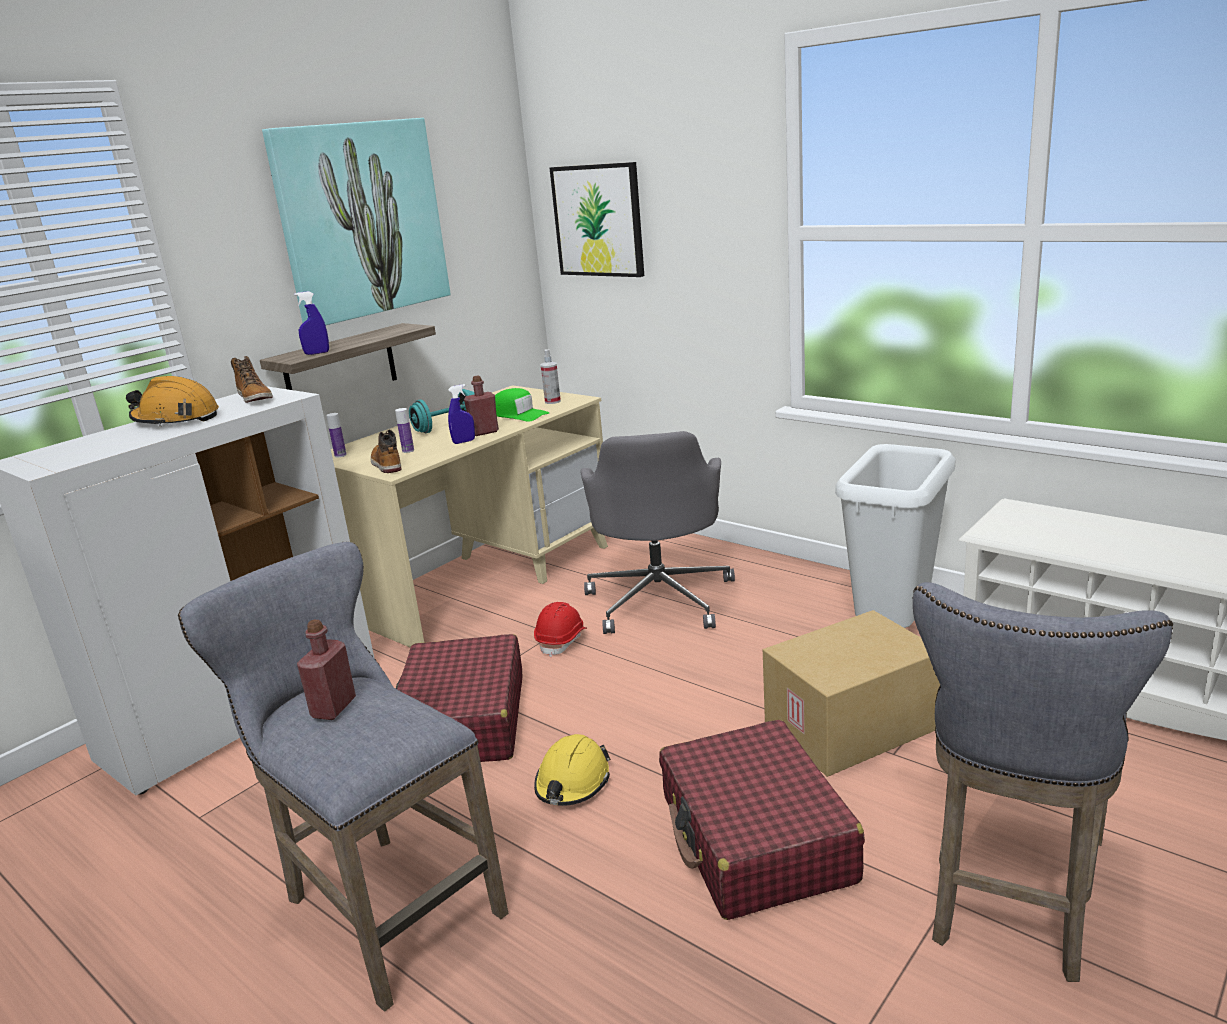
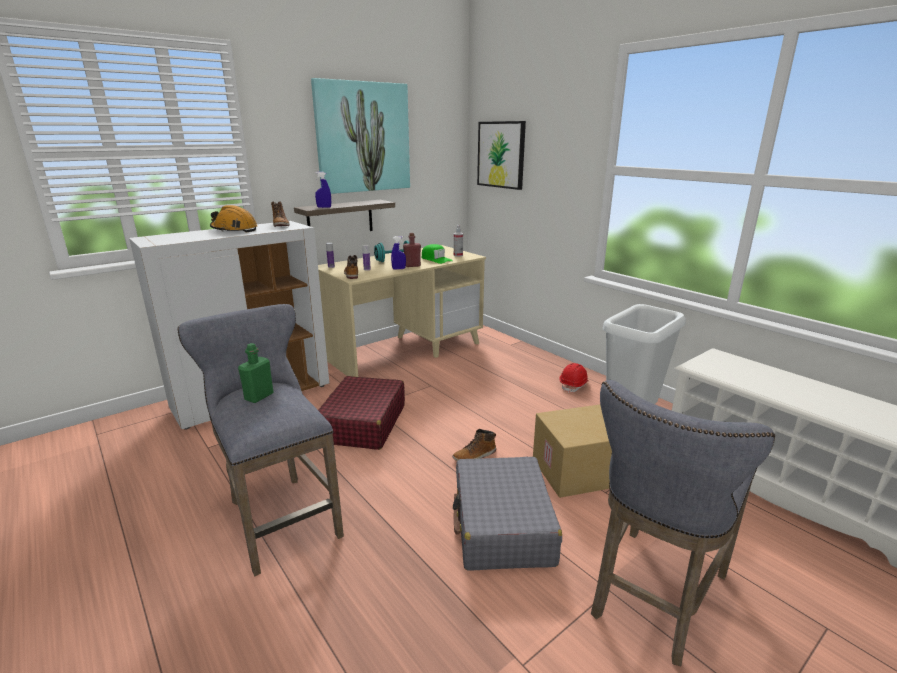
camera: 10 degrees right, 0 degrees up
red bottle [297,620,356,720] -> green bottle [238,343,274,403]
red hard hat [534,602,587,657] -> red hard hat moved to [560,363,588,393]
yellow hard hat [534,734,611,806] -> none
grey office chair [580,431,735,634] -> none
red suitcase [659,720,865,920] -> grey suitcase [453,457,562,570]
none -> boot [453,429,496,461]

